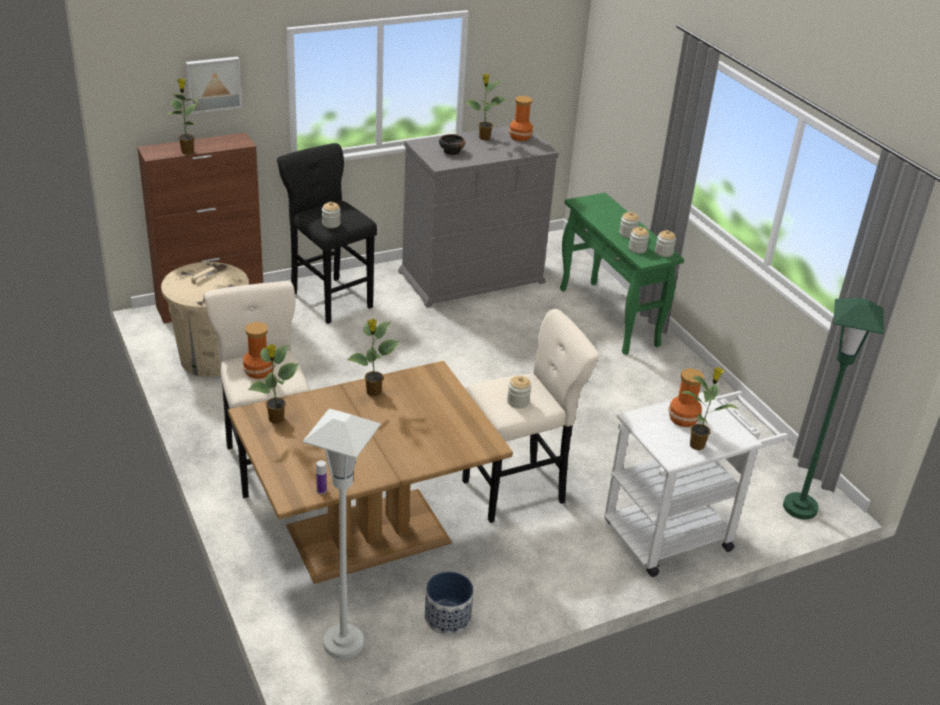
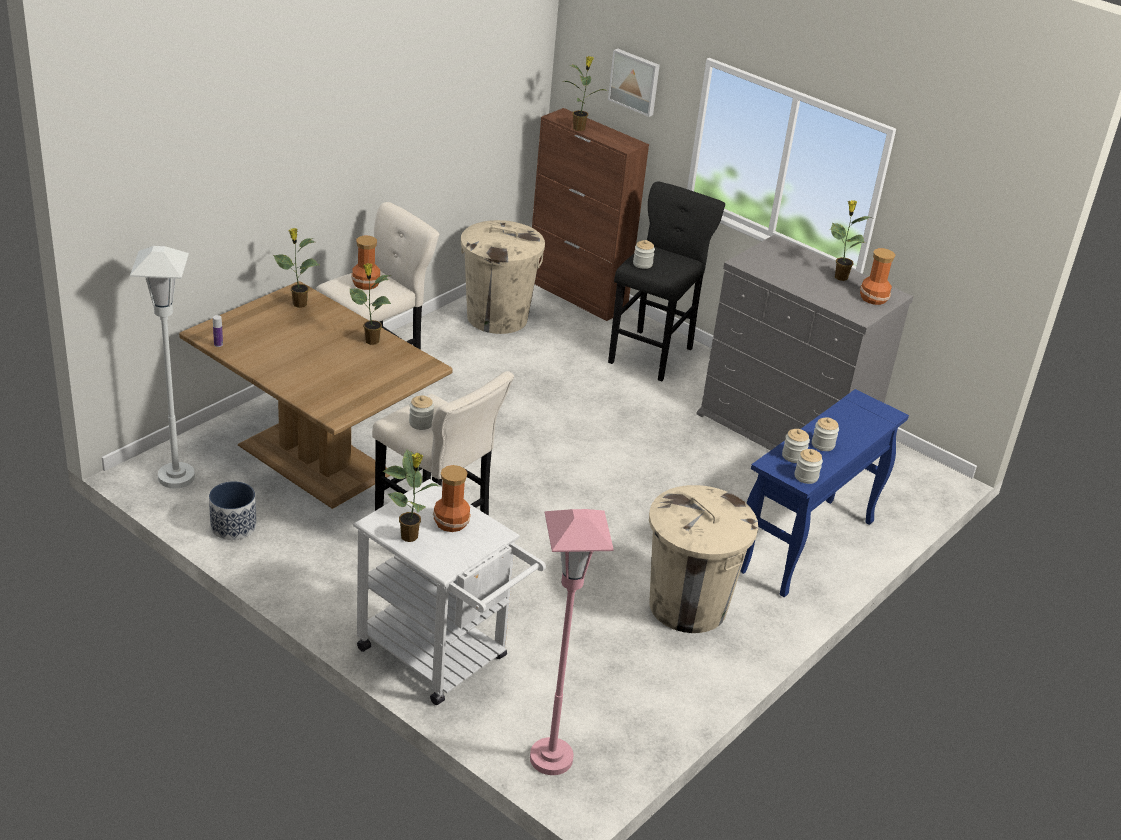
camera: 65 degrees right, 0 degrees up
bowl [439,134,465,155] -> none
green console table [560,193,684,355] -> blue console table [740,389,909,597]
green floor lamp [783,298,884,520] -> pink floor lamp [530,509,614,775]
none -> beige trash can [649,485,758,633]

